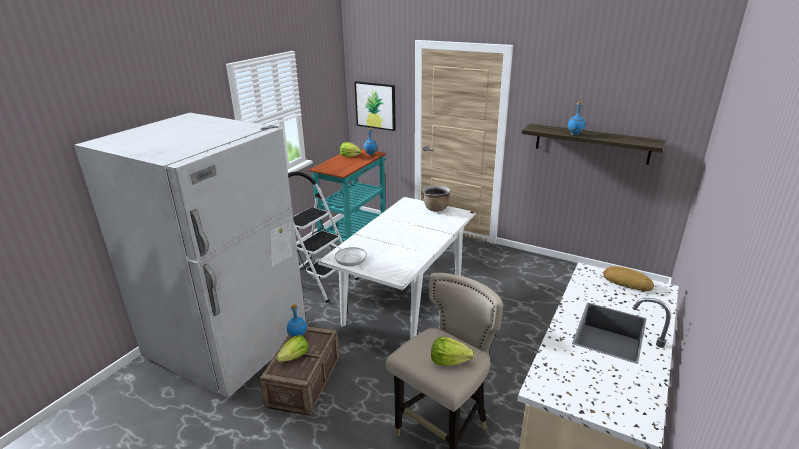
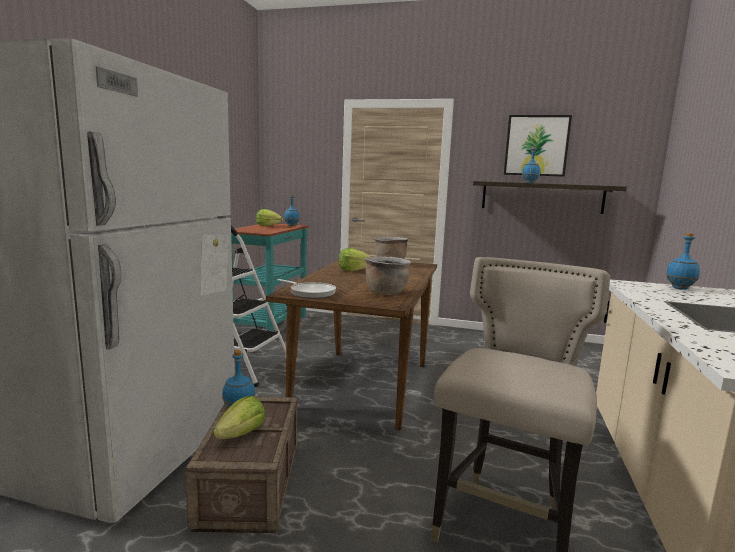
camera: 15 degrees left, 15 degrees down
white dining table [318,197,476,339] -> brown dining table [266,260,437,430]
picture [354,81,396,131] -> picture moved to [504,115,572,177]
lettuce [431,337,474,366] -> lettuce moved to [339,248,371,271]
bread [603,266,654,291] -> blue bottle [666,233,700,289]
none -> brown cooking pot [365,257,411,295]

